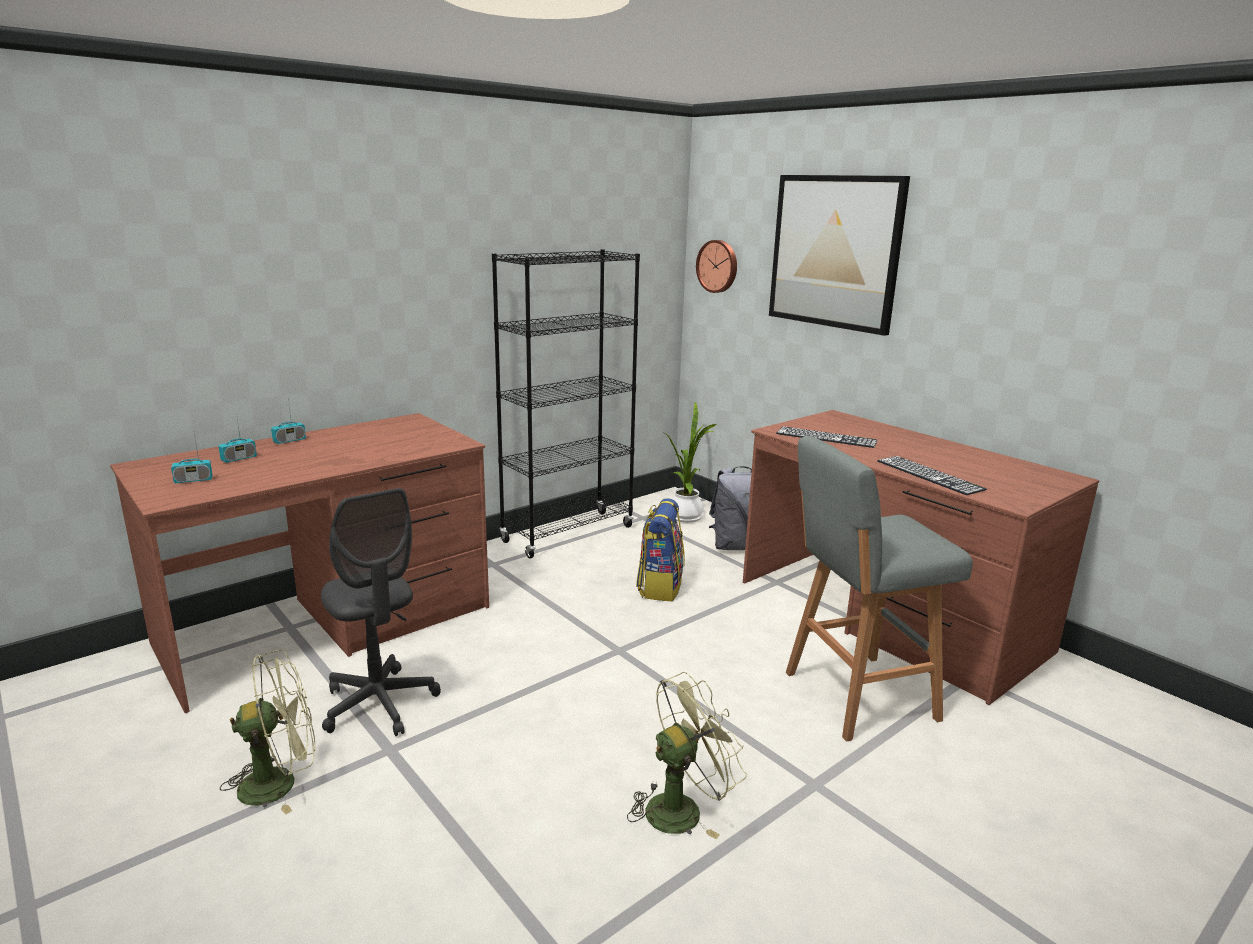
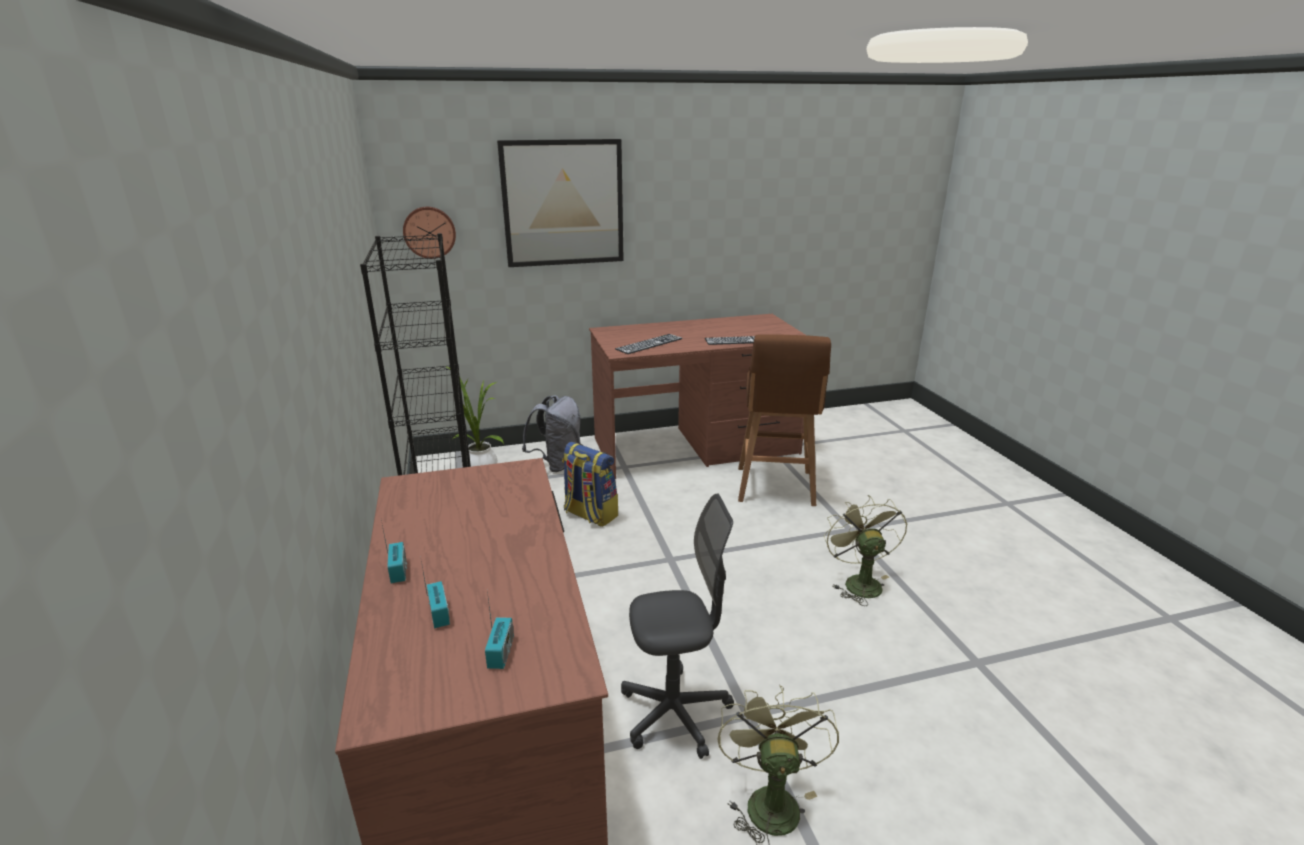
camera: 65 degrees left, 5 degrees up
grey stool [786,436,973,742] -> brown stool [738,334,831,506]

